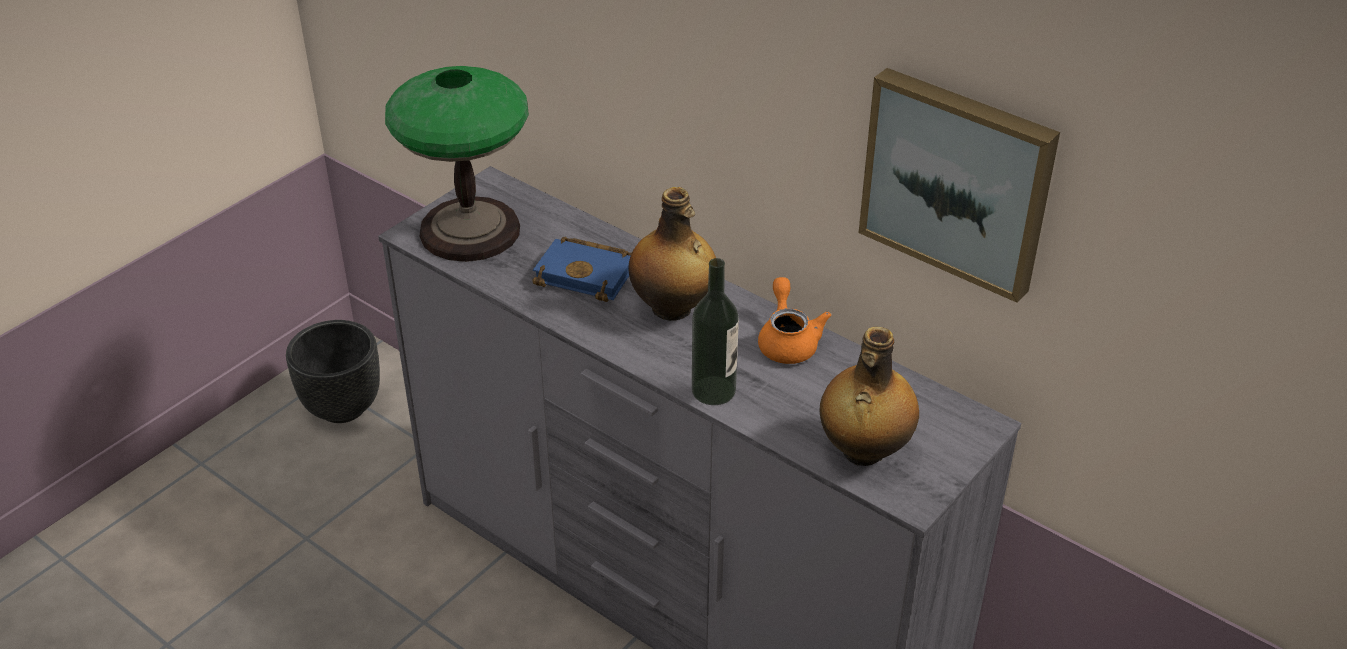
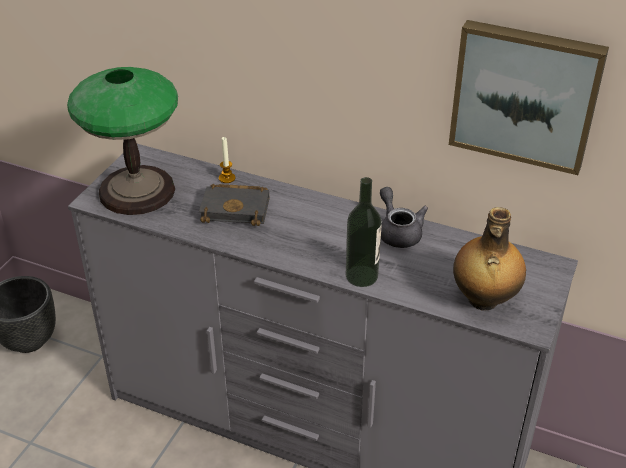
camera: 15 degrees left, 0 degrees up
blue book [533,237,632,302] -> black book [199,184,269,226]
bottle [628,187,716,321] -> none
orange teapot [758,277,831,364] -> grey teapot [380,187,428,248]
none -> candle [219,137,235,183]

